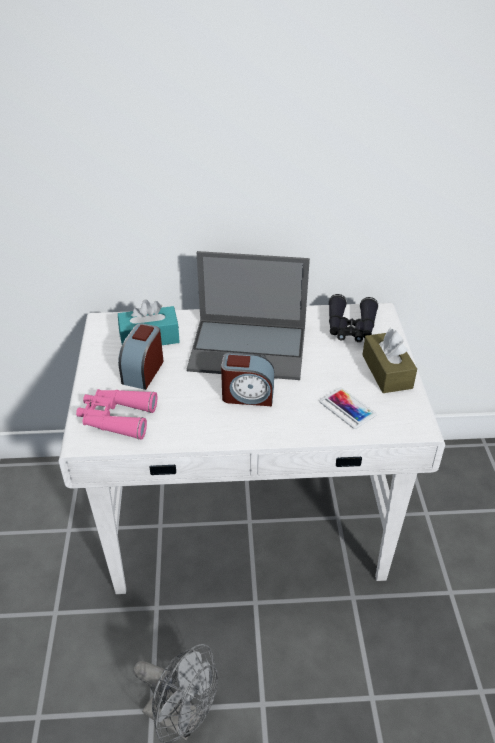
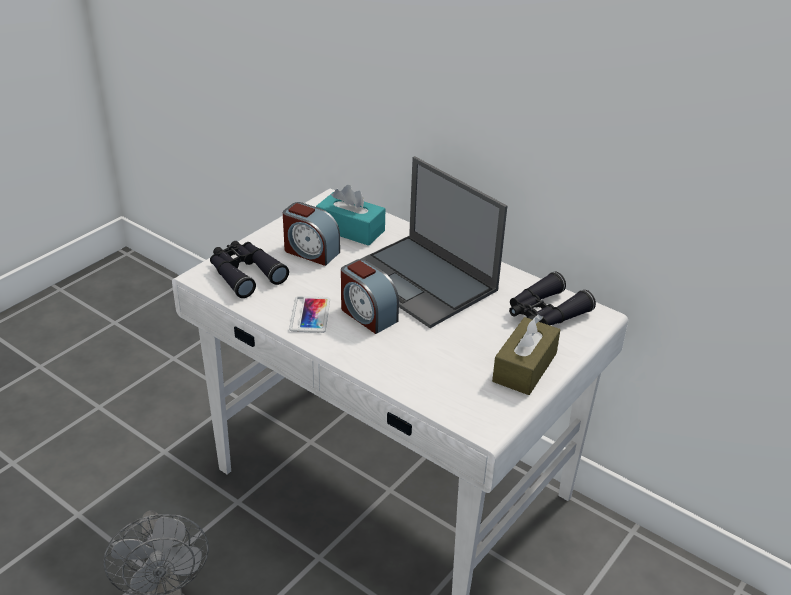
camera: 40 degrees right, 5 degrees down
pink binoculars [76,389,157,440] -> black binoculars [210,241,289,298]
alarm clock [118,323,163,390] -> alarm clock turned 120 degrees counterclockwise [283,202,340,266]
phone [319,388,377,429] -> phone moved to [289,296,330,333]

